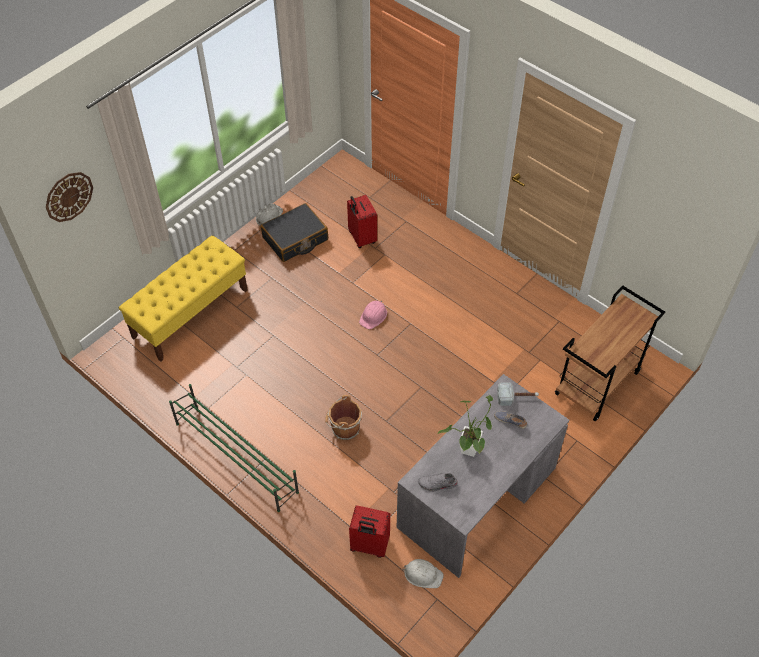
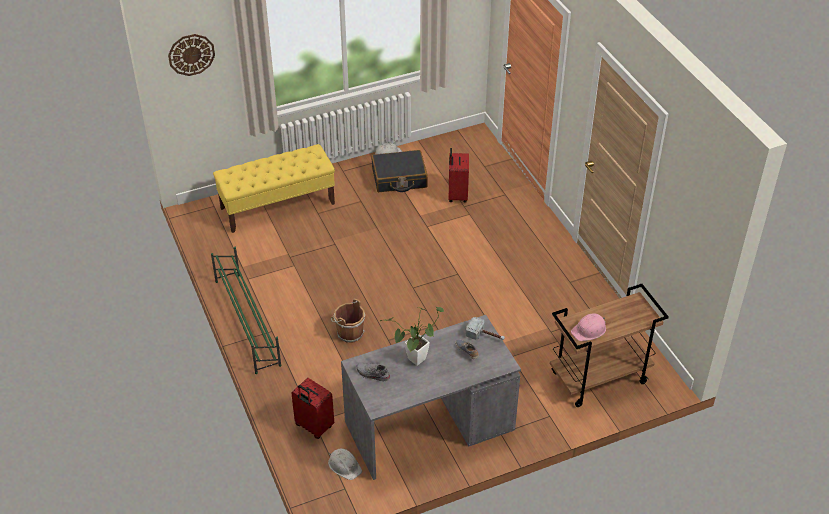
camera: 25 degrees right, 10 degrees down
pink hard hat [359,301,387,329] -> pink hard hat moved to [571,313,606,341]

